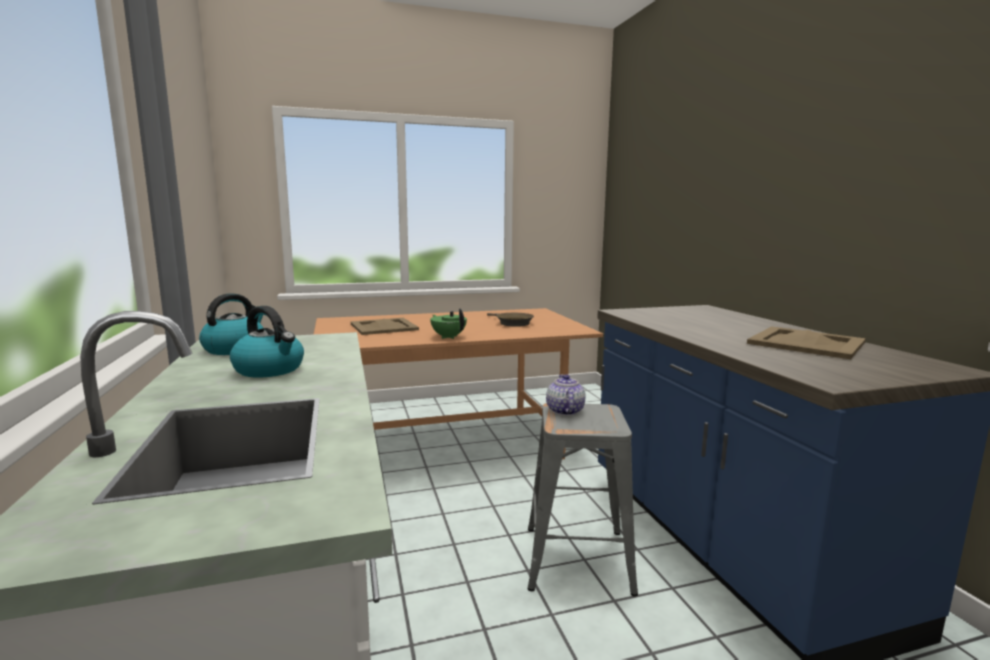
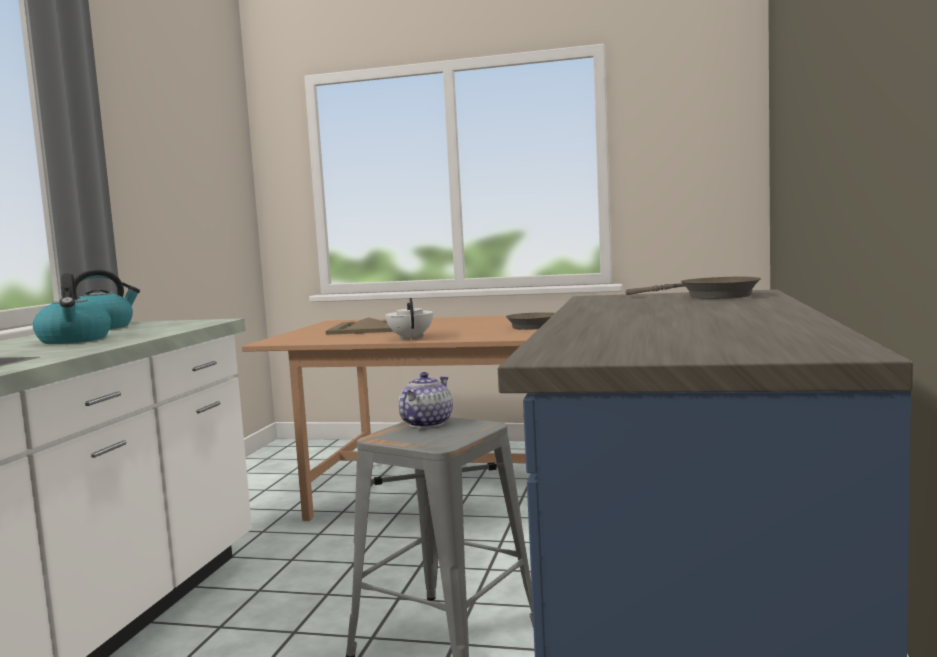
camera: 30 degrees right, 5 degrees down
green teapot [430,308,467,339] -> white teapot [385,298,433,340]
beige tray [747,326,866,359] -> none
none -> brown frying pan [626,277,761,299]

